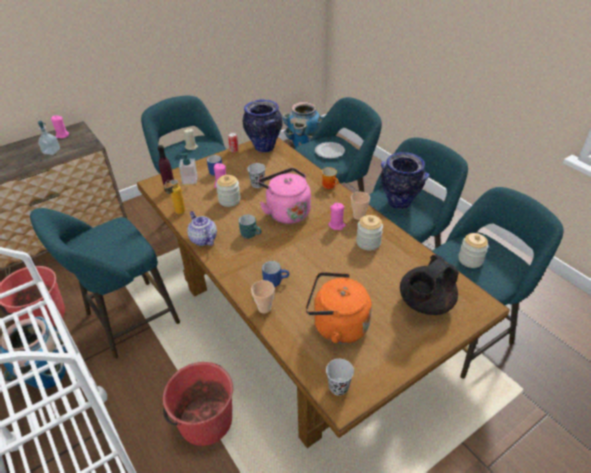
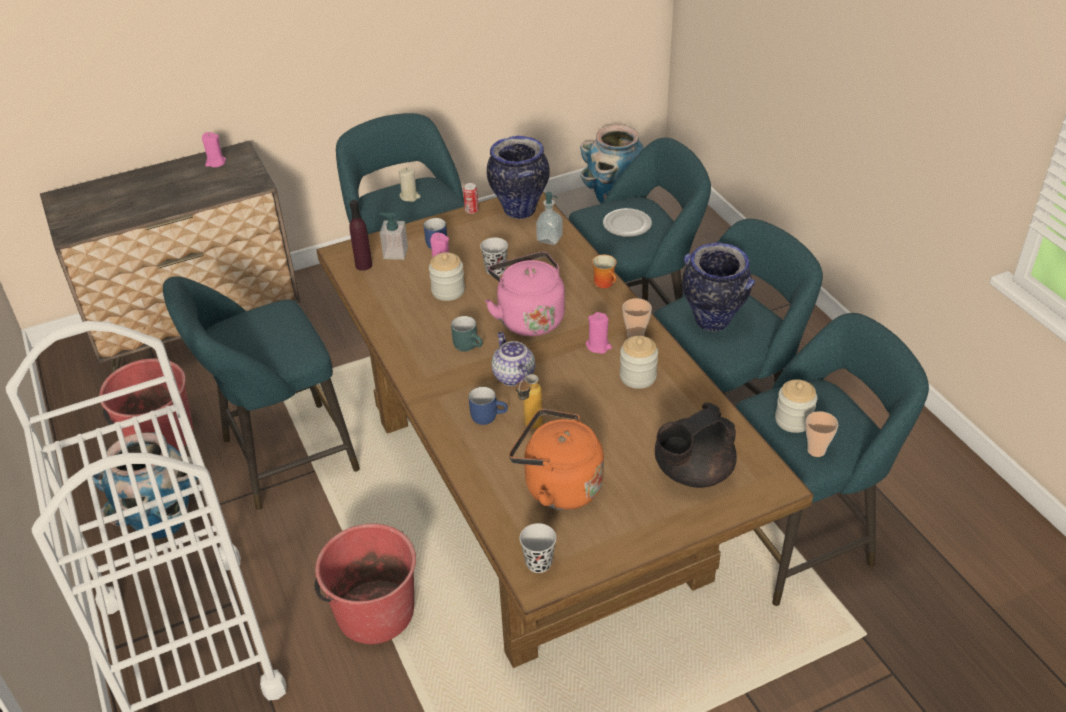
camera: 10 degrees right, 0 degrees up
soap dispenser [38,121,60,155] -> soap dispenser moved to [536,192,563,245]
bottle [164,180,185,214] -> bottle moved to [516,374,543,429]
teapot [187,211,217,246] -> teapot moved to [491,332,535,386]
cup [251,280,275,313] -> cup moved to [805,411,838,457]

